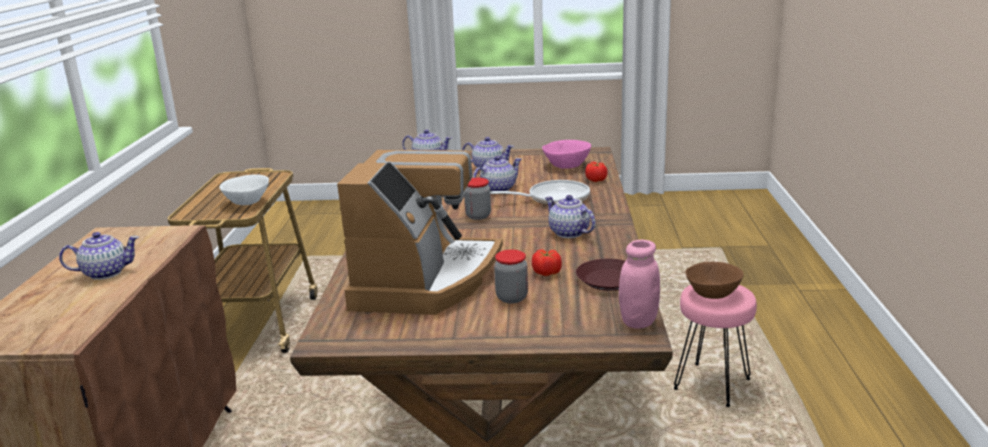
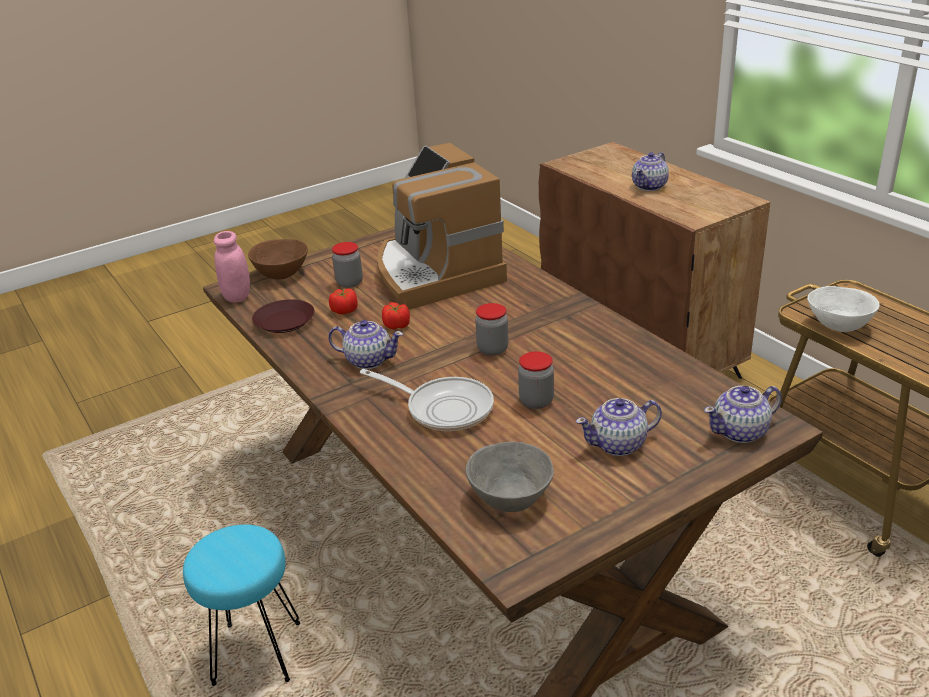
camera: 145 degrees right, 10 degrees up
teapot [473,156,521,191] -> jar [518,352,554,409]
frying pan [490,180,590,205] -> frying pan turned 105 degrees counterclockwise [360,369,494,431]
pink bowl [542,140,591,169] -> grey bowl [466,442,554,512]
tomato [585,162,608,182] -> tomato moved to [382,302,410,329]
pink stool [674,285,757,407] -> turquoise stool [183,524,300,686]
brown bowl [686,262,744,299] -> brown bowl moved to [248,239,308,280]

